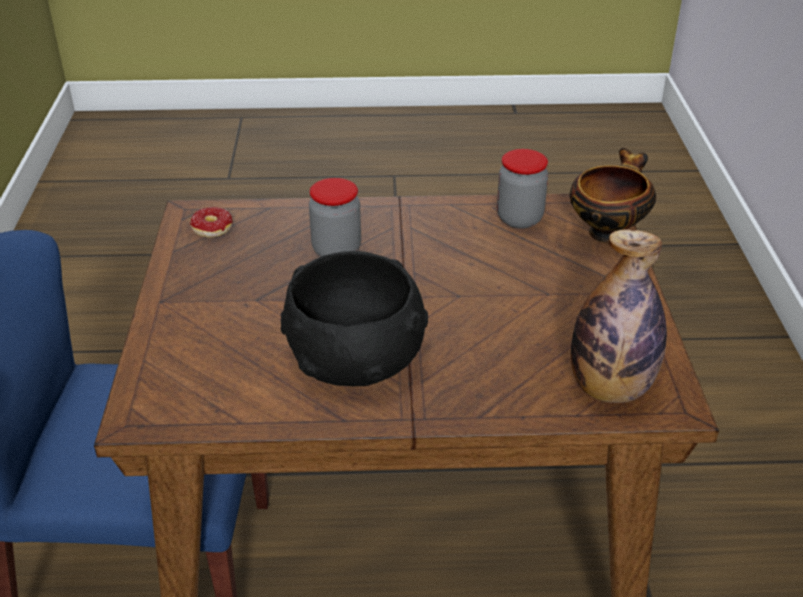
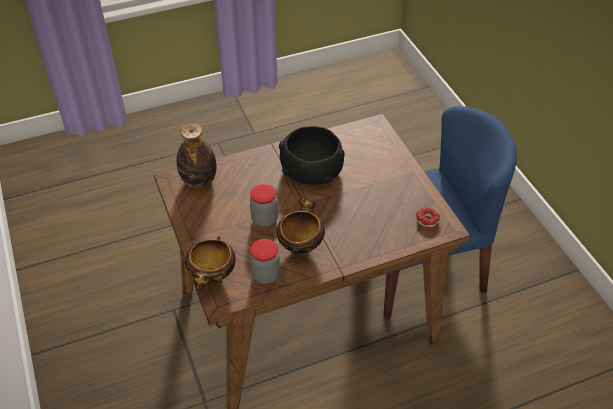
camera: 160 degrees right, 10 degrees up
jar [309,178,361,257] -> jar moved to [250,184,278,227]
none -> bowl [277,199,325,256]

